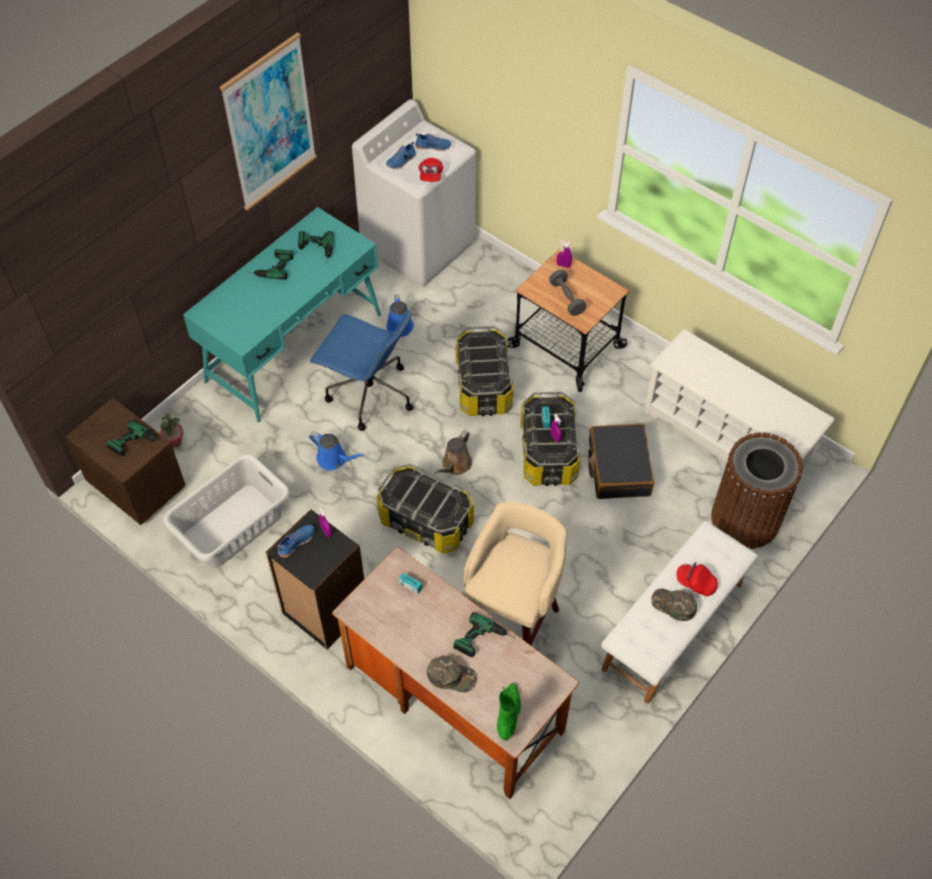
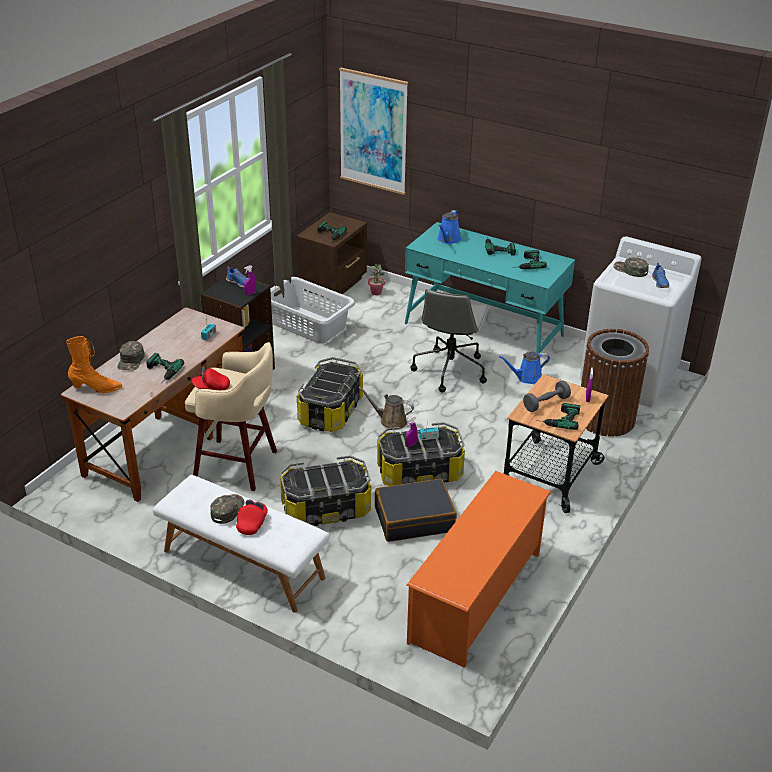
camera: 80 degrees right, 20 degrees down
picture [220,32,317,211] -> picture moved to [339,68,408,195]
blue watering can [309,432,364,471] -> blue watering can moved to [438,210,461,244]
blue office chair [310,309,413,431] -> grey office chair [410,289,489,393]
blue shoe [386,142,416,169] -> green cap [613,257,649,277]
red cap [419,158,444,182] -> red cap moved to [192,367,230,390]
storage box [456,326,513,416] -> storage box moved to [280,455,371,526]
green boot [497,683,521,741] -> orange boot [66,336,122,393]
white shoe rack [644,329,835,469] -> orange shoe rack [406,471,551,668]
brown trash can [711,433,803,549] -> brown trash can moved to [581,329,649,437]
none -> power drill [536,403,580,430]

